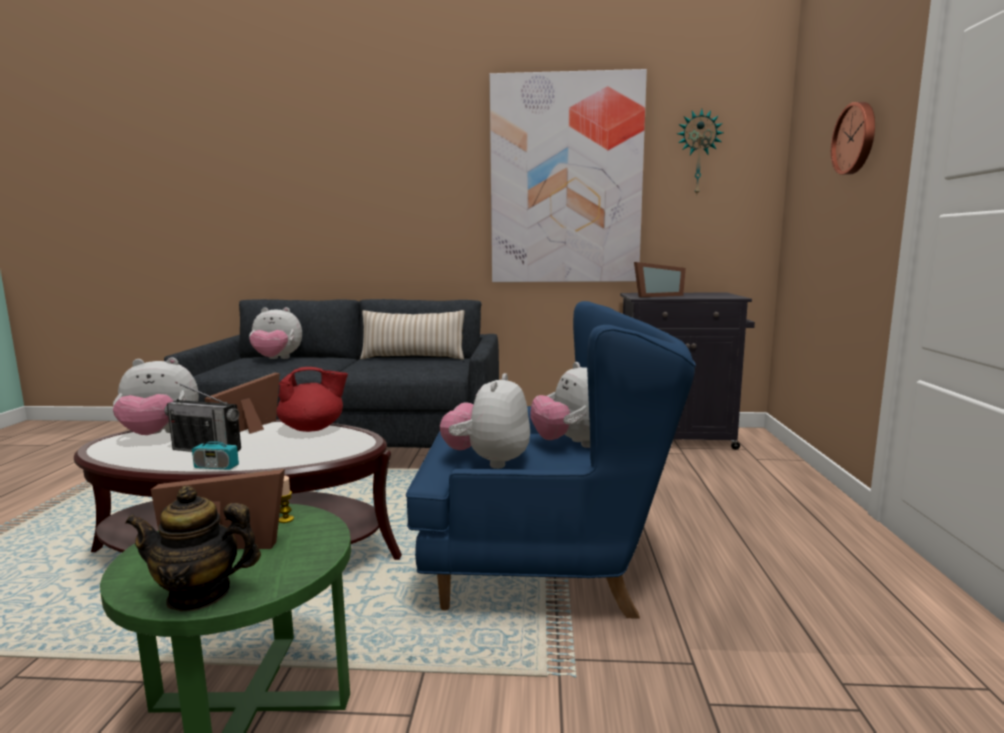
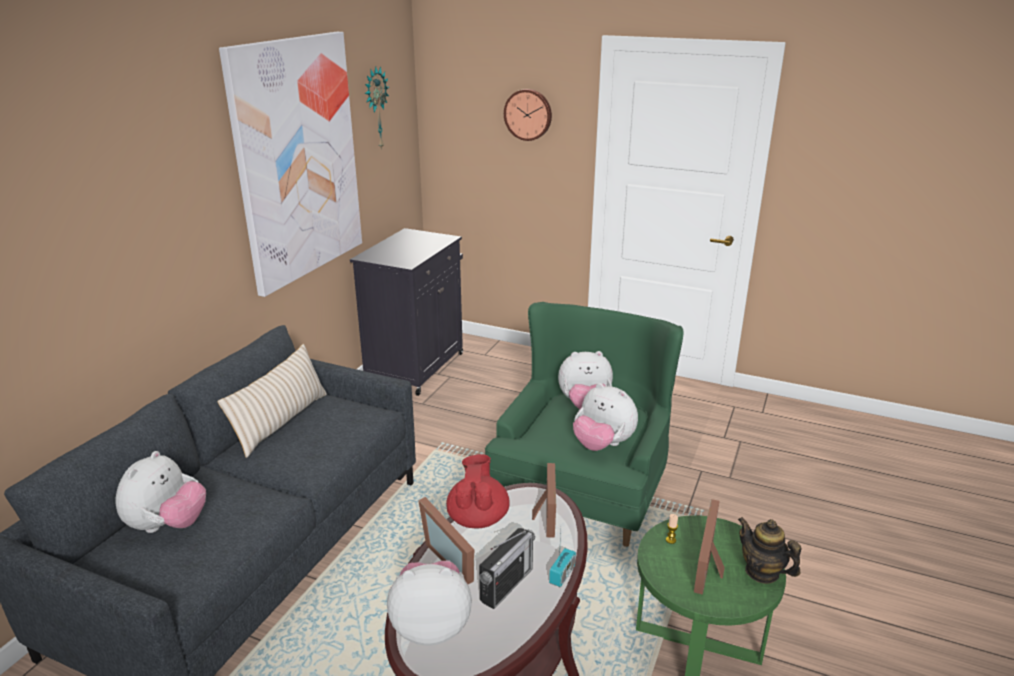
camera: 70 degrees left, 15 degrees up
plush toy [113,357,199,435] -> plush toy turned 105 degrees counterclockwise [387,560,472,646]
teapot [125,486,261,612] -> teapot turned 120 degrees clockwise [738,517,801,584]
blue armchair [406,301,696,619] -> green armchair [485,302,684,547]
picture frame [634,262,686,297] -> picture frame moved to [532,463,556,538]

